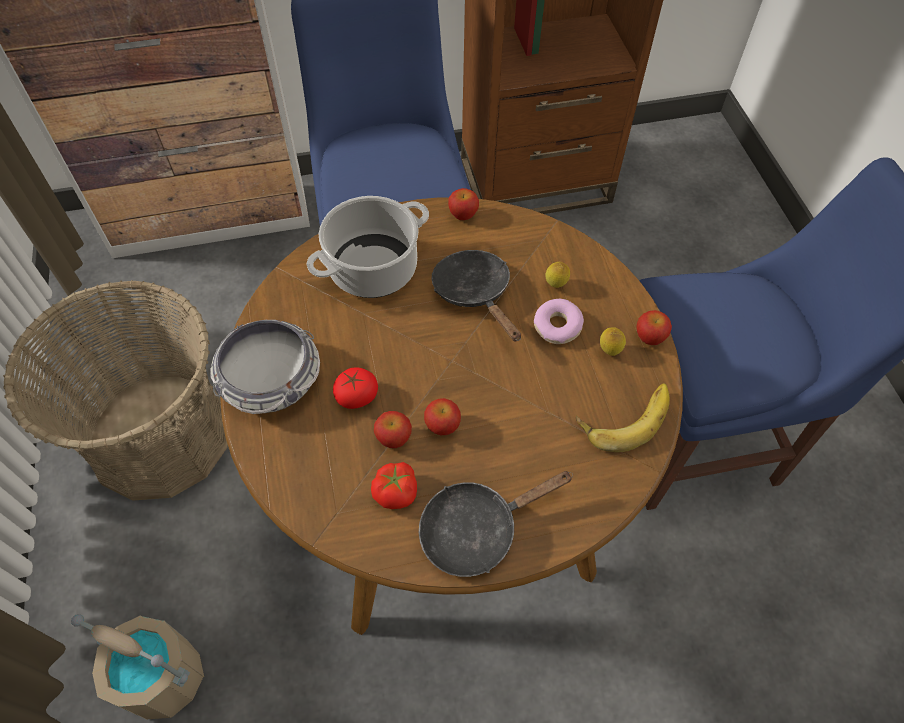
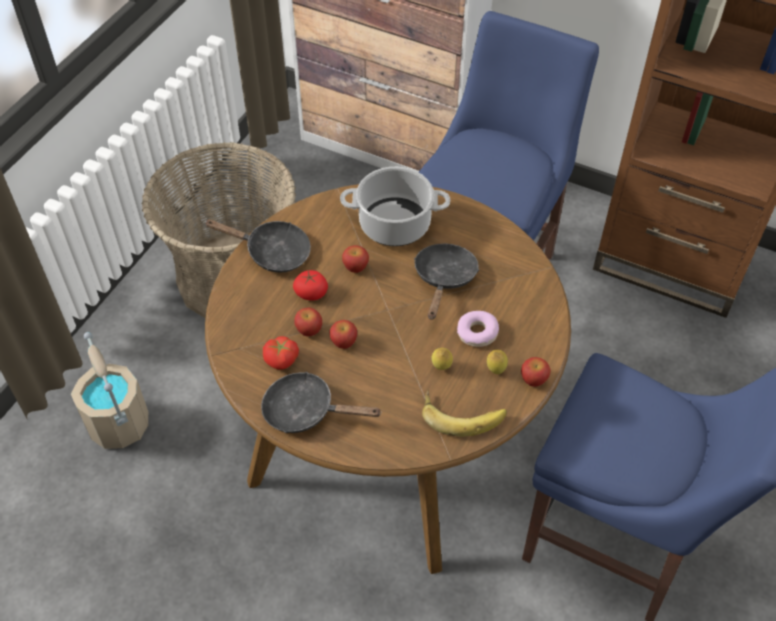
camera: 40 degrees right, 5 degrees down
bowl [211,320,320,414] -> black frying pan [204,219,311,272]
apple [448,188,479,220] -> apple moved to [342,245,369,273]
lemon [545,262,570,288] -> lemon moved to [431,348,453,370]

